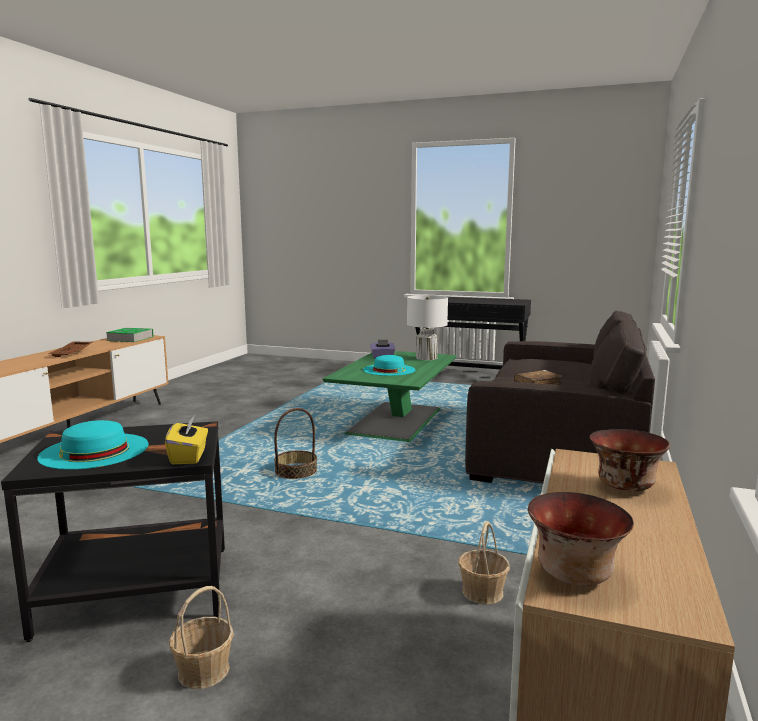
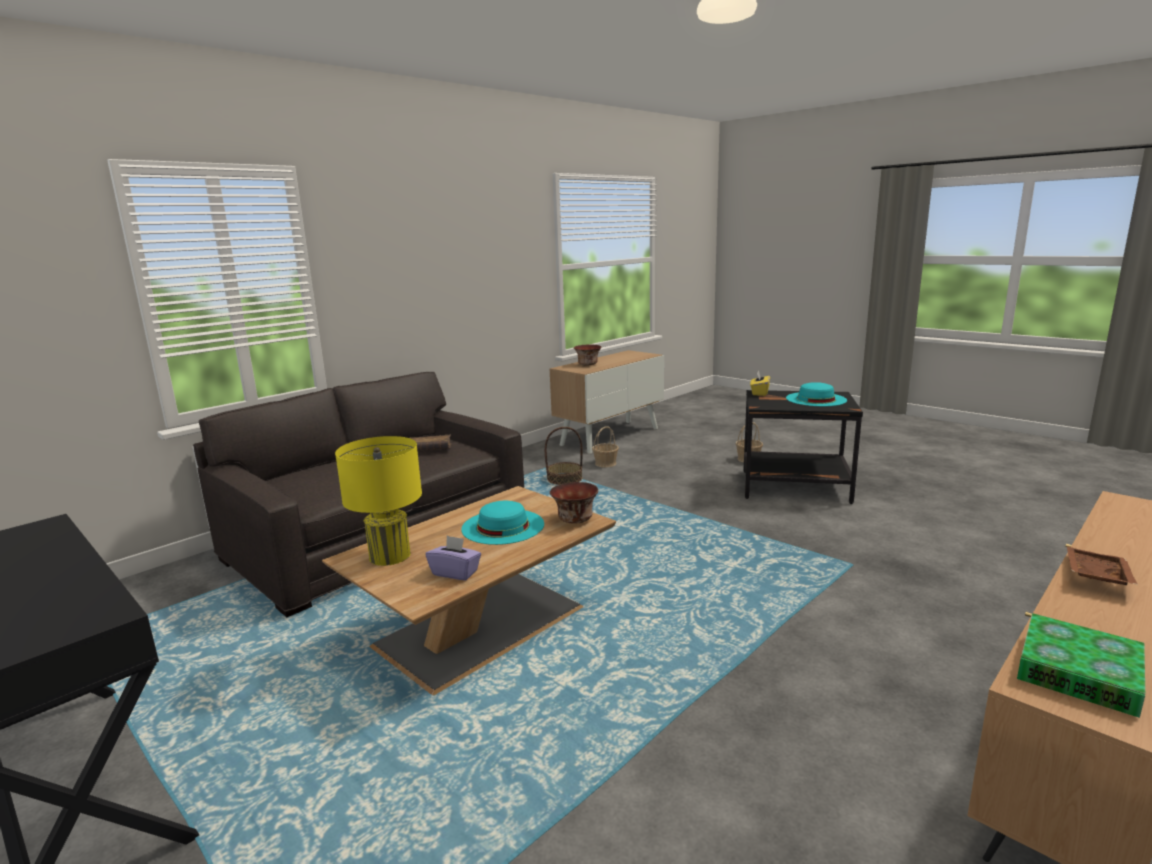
camera: 155 degrees left, 5 degrees up
basket [274,408,317,479] -> basket moved to [545,427,582,485]
green coffee table [322,351,457,442] -> brown coffee table [322,486,616,695]
white table lamp [407,295,448,360] -> yellow table lamp [335,436,422,566]
bowl [528,492,634,586] -> bowl moved to [550,482,598,524]

